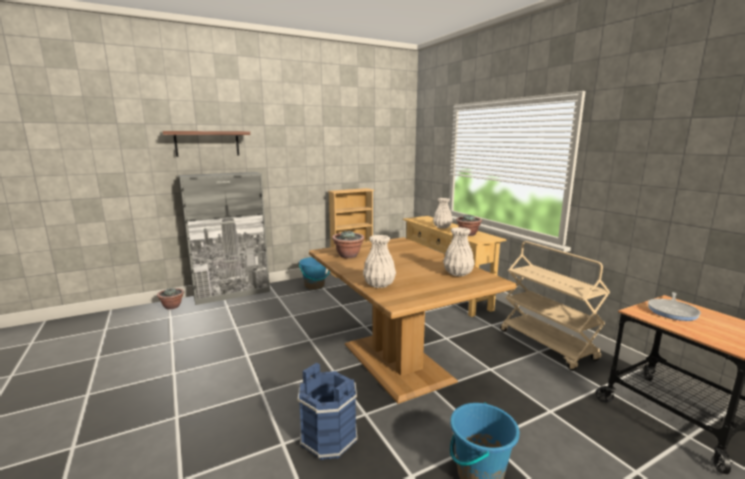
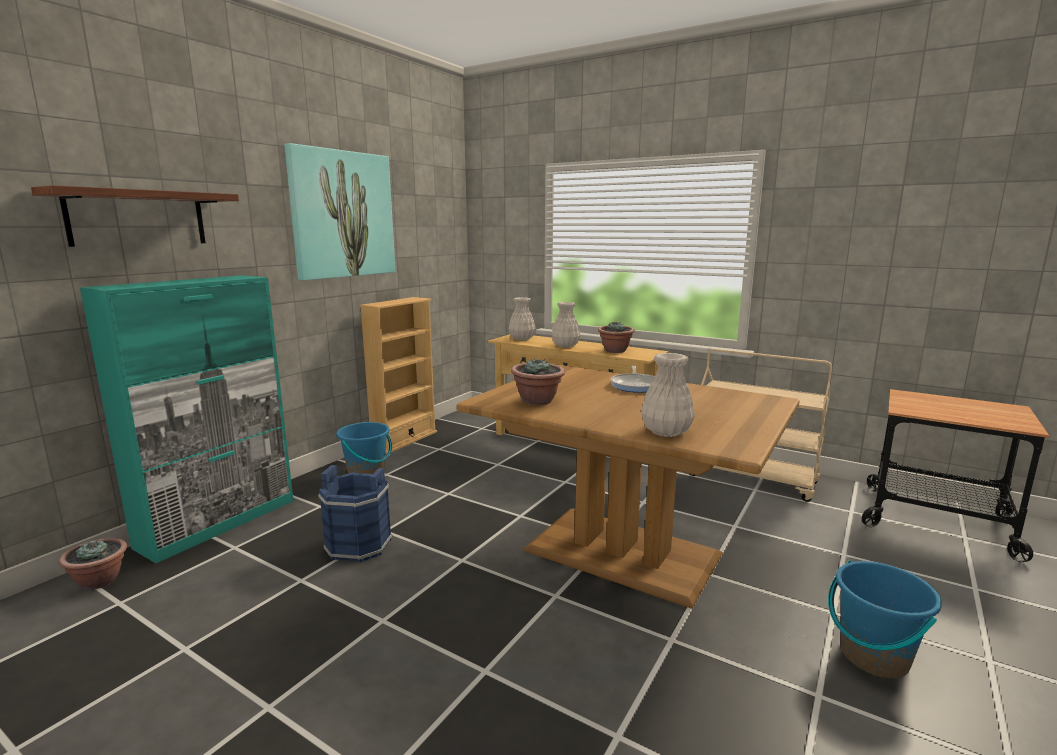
camera: 30 degrees left, 0 degrees up
grey cabinet [179,172,270,305] -> turquoise cabinet [80,275,293,563]
blue bucket [298,363,358,460] -> blue bucket moved to [318,465,392,562]
white vase [443,227,474,276] -> white vase moved to [508,297,535,340]
frying pan [648,292,701,321] -> frying pan moved to [610,366,655,393]
none -> picture [284,143,395,280]

